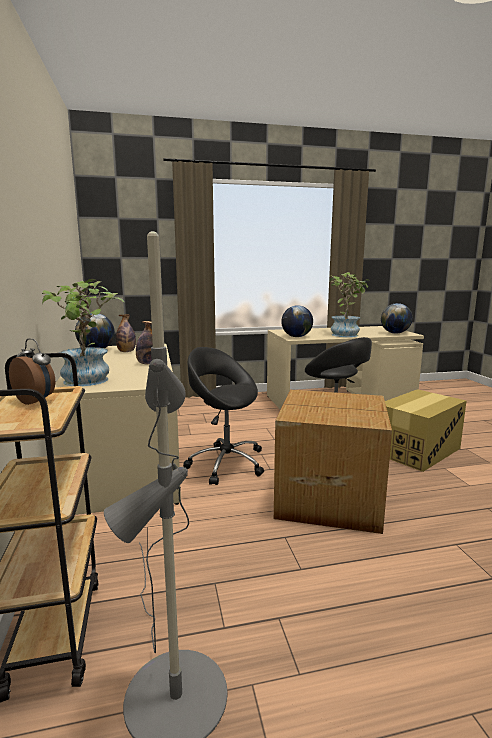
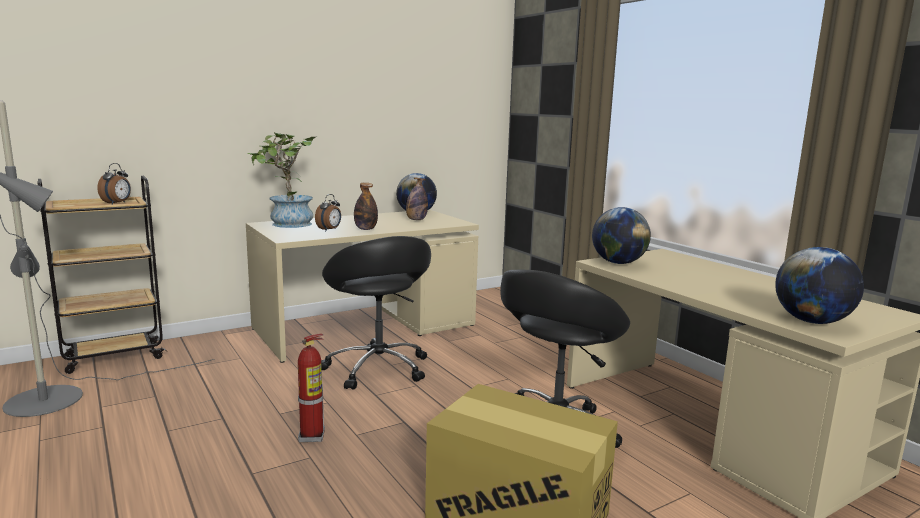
camera: 70 degrees right, 0 degrees up
black office chair [183,347,264,485] -> black office chair turned 150 degrees clockwise [321,236,431,390]
cardboard box [274,390,392,534] -> fire extinguisher [298,333,325,442]
potted plant [329,272,370,337] -> none
none -> alarm clock [315,194,341,231]

